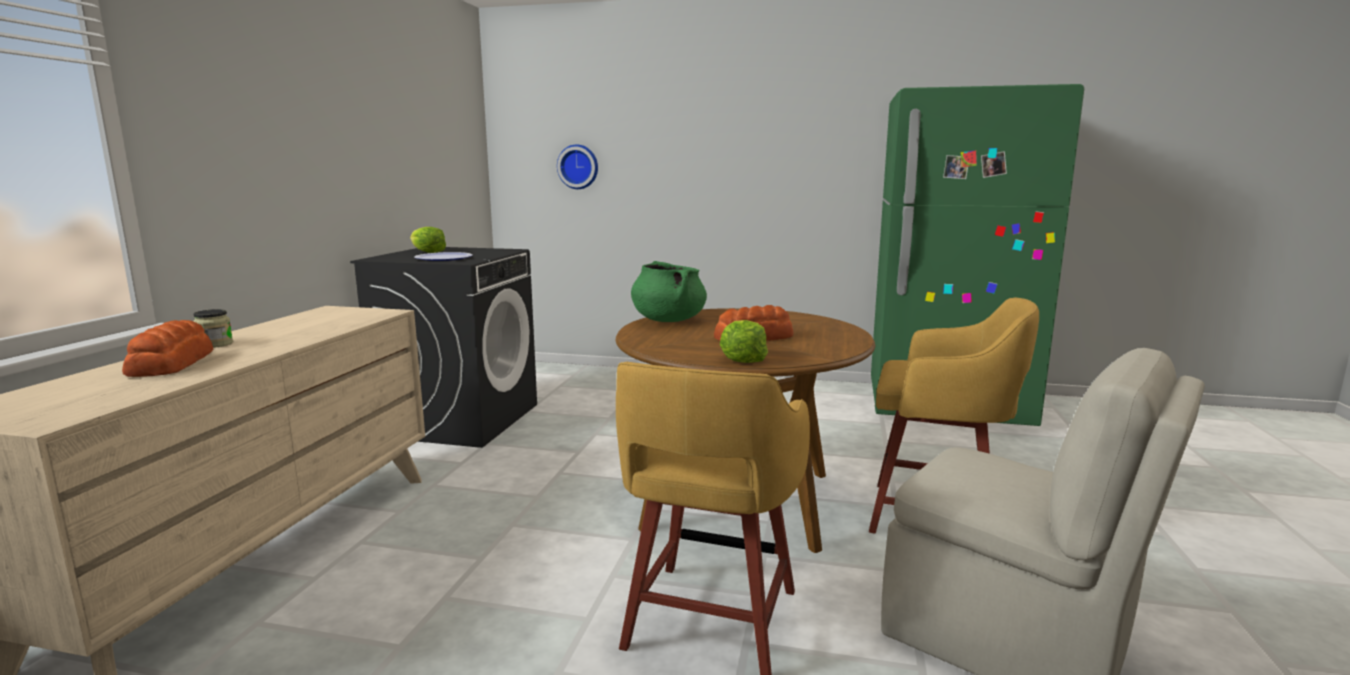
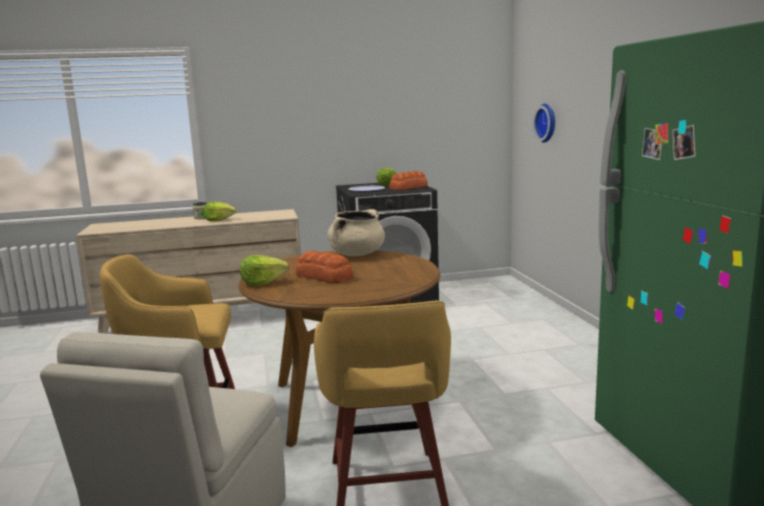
camera: 65 degrees right, 0 degrees up
bread [122,320,213,377] -> bread moved to [389,171,428,190]
green cooking pot [631,261,707,322] -> beige cooking pot [327,209,385,256]
none -> lettuce [203,202,236,221]

